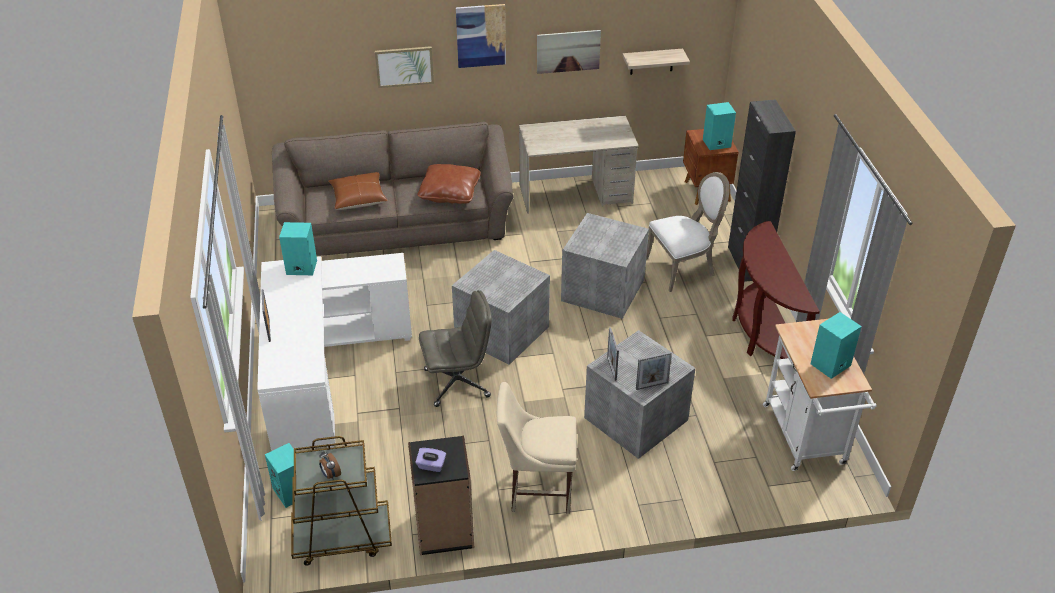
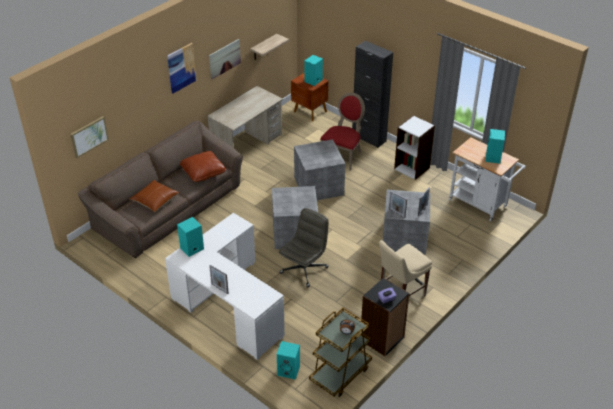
camera: 40 degrees left, 0 degrees up
picture [375,46,434,88] -> picture moved to [70,116,109,158]
white chair [646,172,730,292] -> red chair [320,93,365,171]
brown console table [732,221,820,359] -> white bookcase [394,116,435,180]

